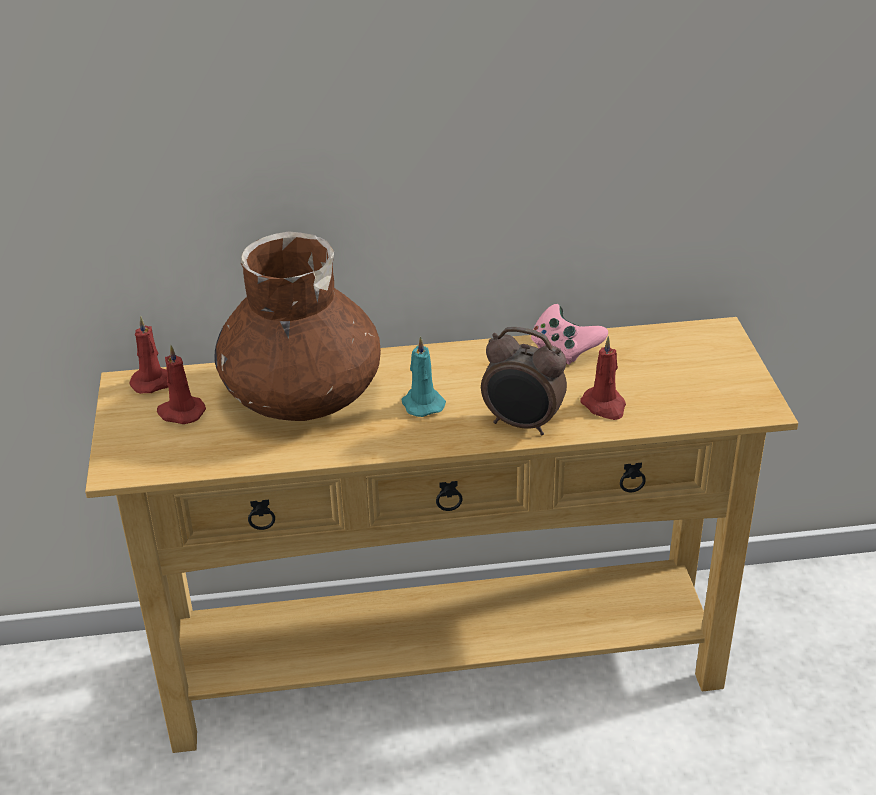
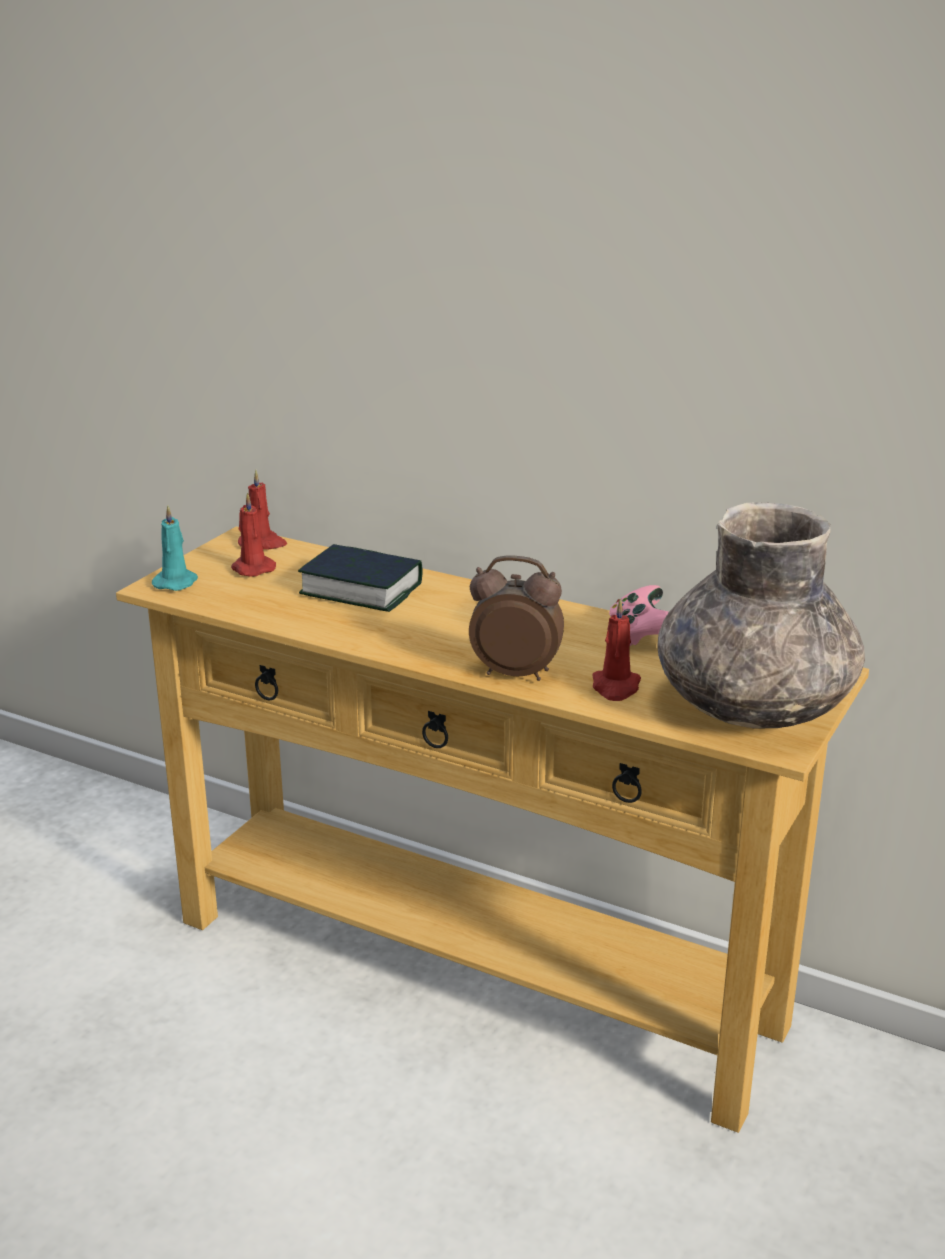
camera: 35 degrees right, 10 degrees down
brown vase [214,232,381,421] -> book [298,544,423,612]
turquoise candle [402,336,446,417] -> turquoise candle moved to [152,506,198,591]
alarm clock [481,327,567,435] -> alarm clock turned 135 degrees clockwise [469,555,564,681]
none -> grey vase [658,502,865,728]

